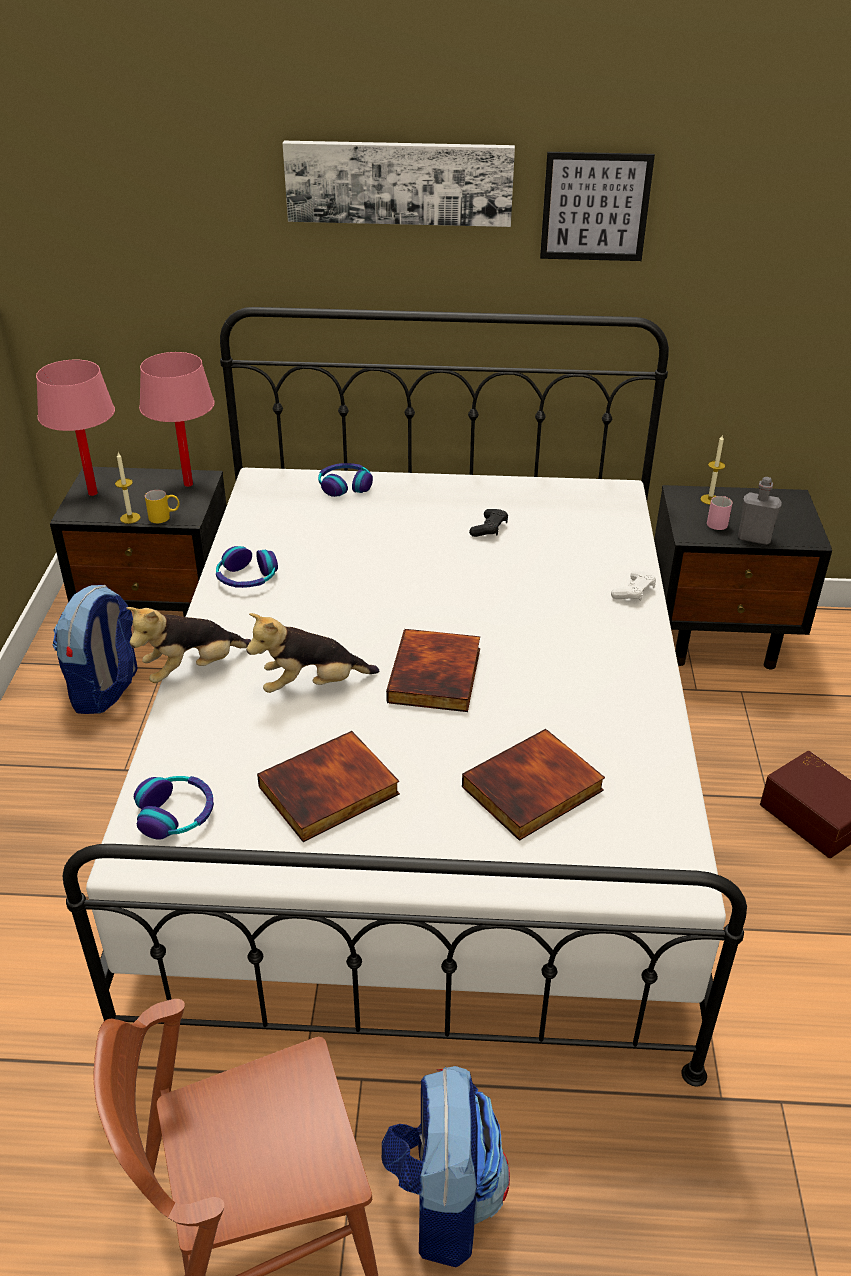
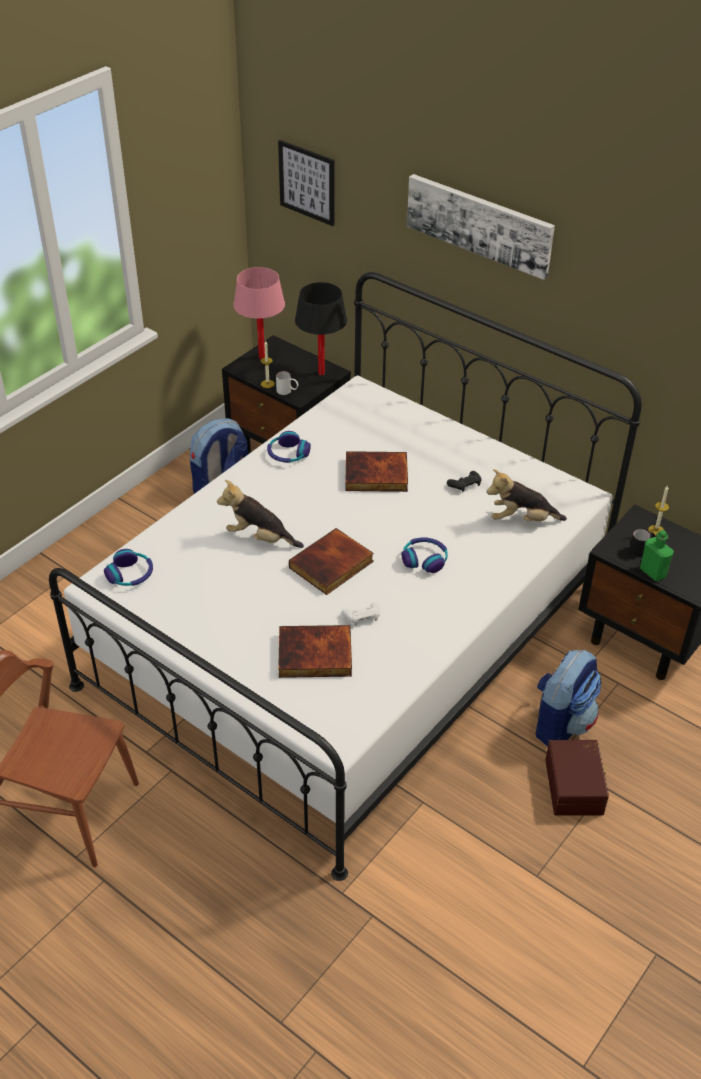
camera: 35 degrees right, 5 degrees up
plush toy [126,607,251,683] -> plush toy moved to [487,469,567,521]
pink table lamp [139,352,214,487] -> black table lamp [295,282,347,375]
yellow mug [145,490,180,523] -> white mug [276,371,298,395]
book [257,731,400,842] -> book moved to [345,451,408,492]
headphones [318,463,373,497] -> headphones moved to [401,537,448,573]
backpack [382,1066,510,1267] -> backpack moved to [535,649,602,747]
picture [540,152,655,261] -> picture moved to [278,140,334,226]
white game controller [611,570,656,601] -> white game controller moved to [341,602,380,626]
pink mug [707,496,733,530] -> black mug [630,529,655,557]
grey bottle [738,477,782,545] -> green bottle [640,530,674,581]

